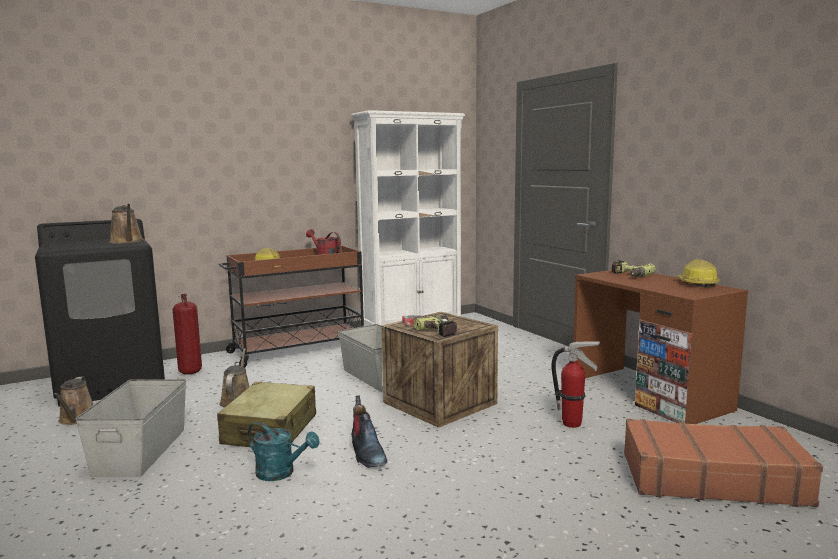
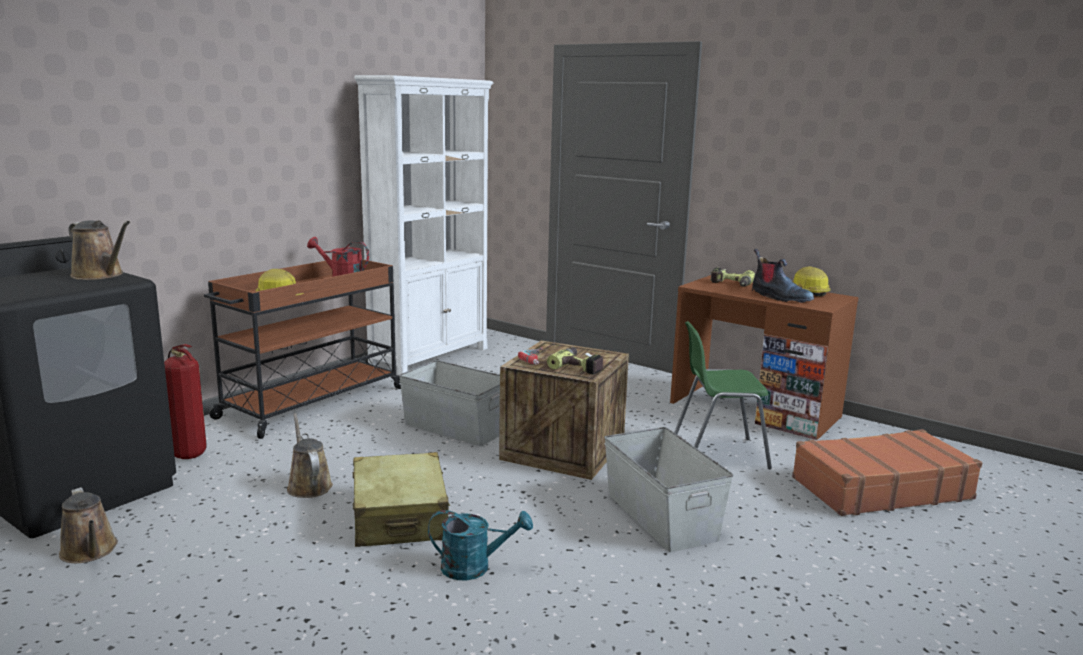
camera: 25 degrees left, 5 degrees up
grey storage box [75,379,186,477] -> grey storage box moved to [604,427,733,552]
boot [351,395,387,468] -> boot moved to [752,249,814,303]
fire extinguisher [552,341,600,428] -> green chair [674,321,772,469]

